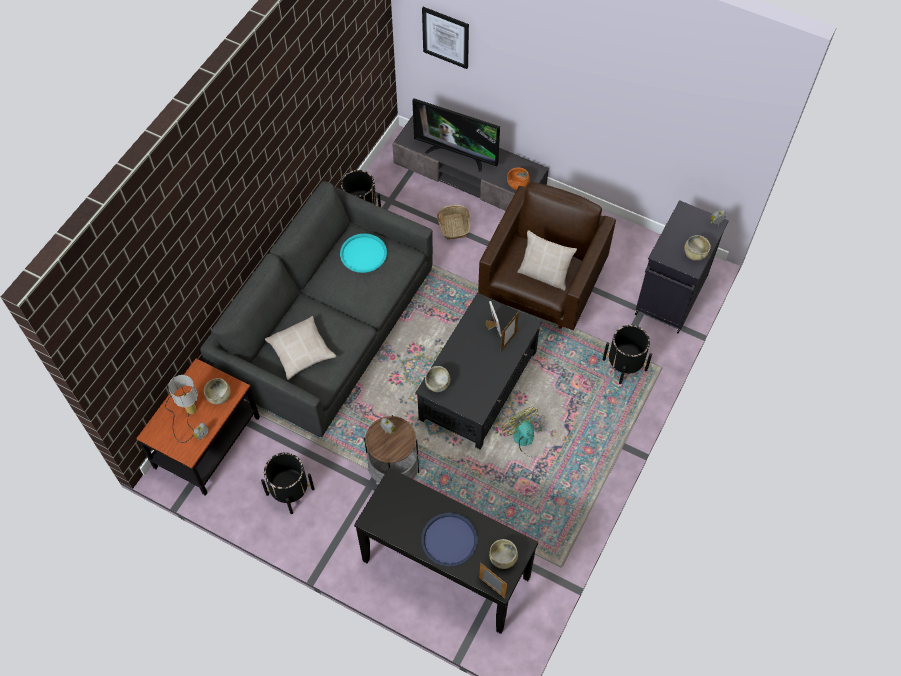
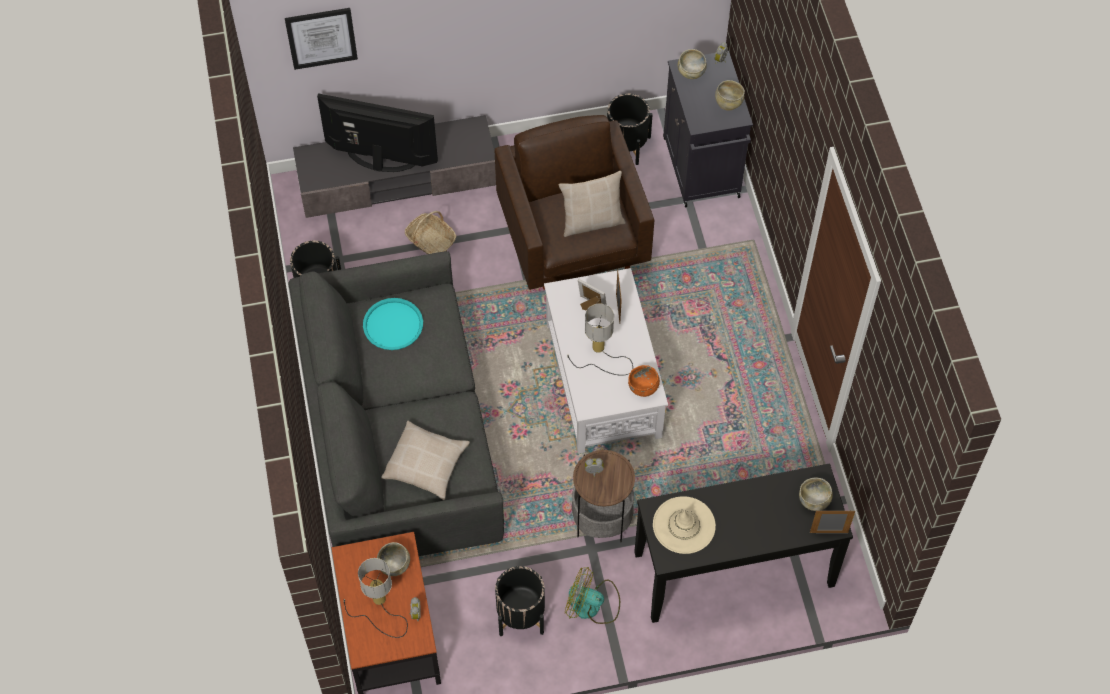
camera: 40 degrees left, 0 degrees up
television [412,98,500,172] -> television turned 150 degrees counterclockwise [317,93,438,172]
black coffee table [415,293,542,449] -> white coffee table [544,268,668,454]
blue tray [421,513,478,567] -> none
beige bowl [425,366,450,392] -> beige bowl moved to [678,49,707,79]
fan [502,407,542,457] -> fan moved to [565,567,620,624]
orange bowl [507,168,530,190] -> orange bowl moved to [628,365,660,397]
black planter [603,325,652,384] -> black planter moved to [607,93,653,165]
none -> table lamp [567,304,633,376]
none -> beige hat [653,496,716,554]

